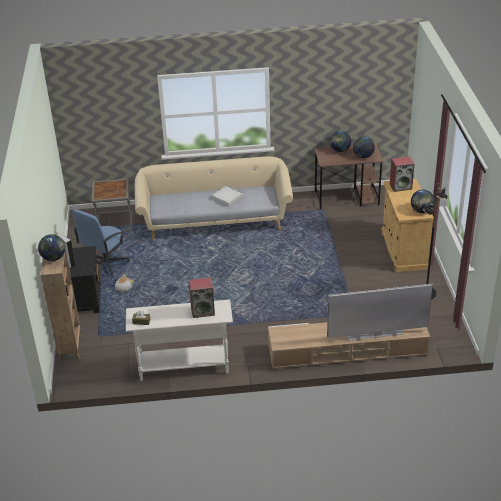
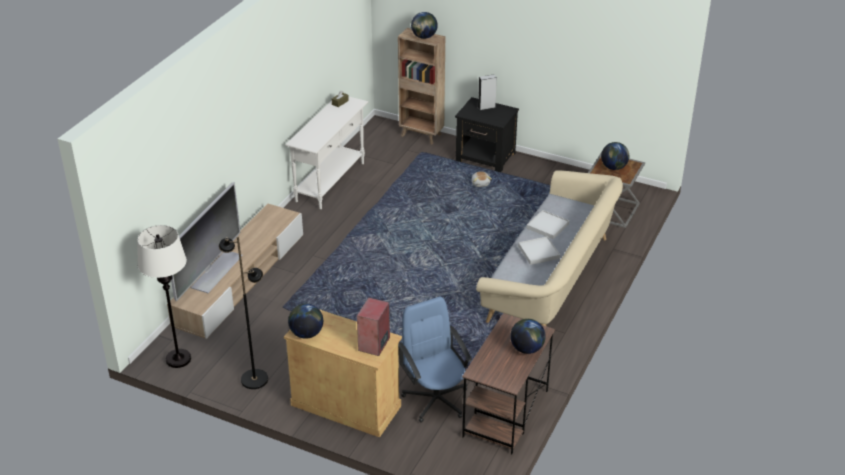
camera: 120 degrees right, 0 degrees up
blue office chair [73,209,130,277] -> blue office chair moved to [398,297,472,423]
speaker [189,277,215,318] -> none
globe [353,137,375,158] -> globe moved to [601,142,629,170]
none -> white floor lamp [137,225,191,368]
none -> white tray [527,210,569,239]

